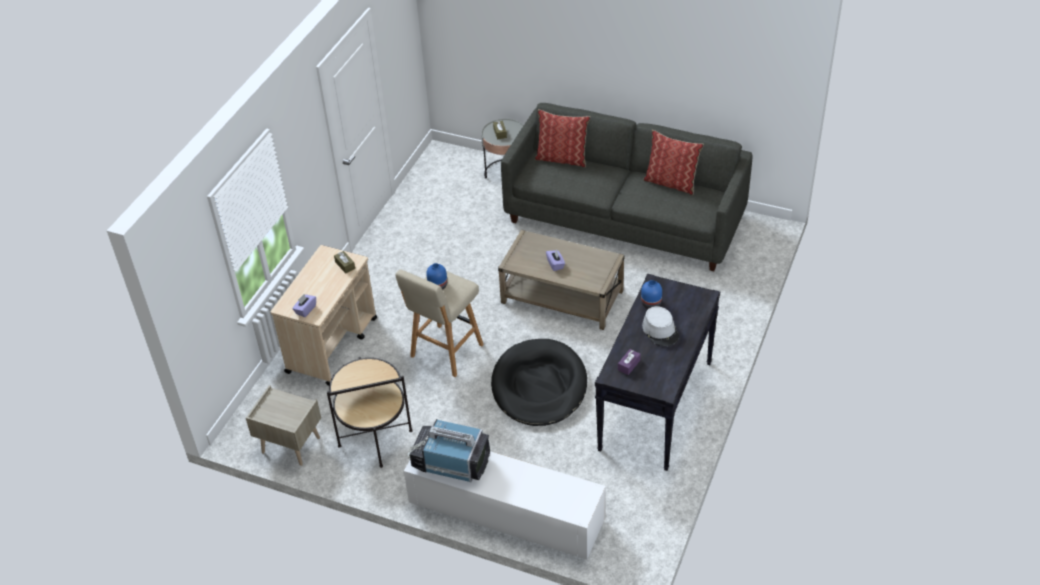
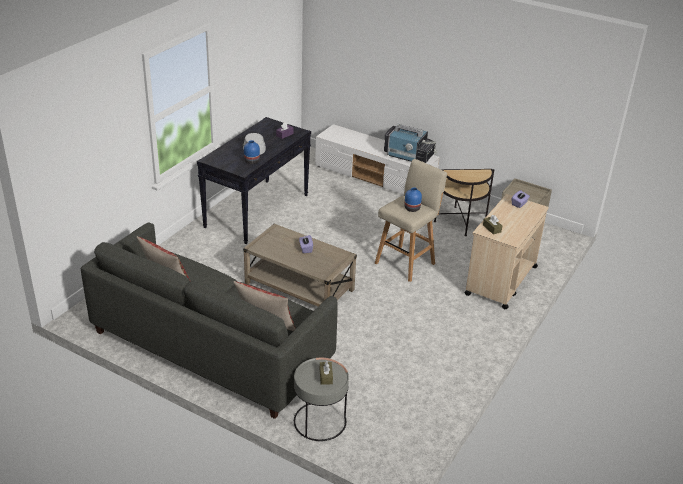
camera: 175 degrees left, 10 degrees down
black dog bed [491,339,587,426] -> none

